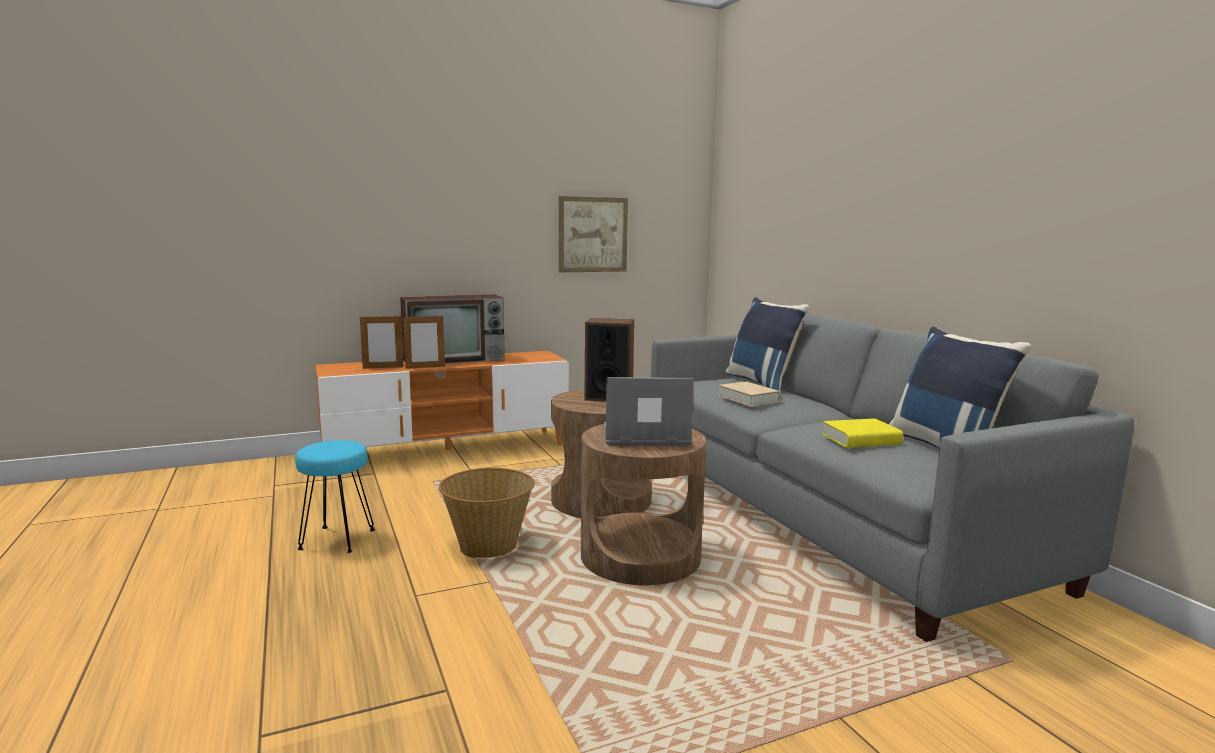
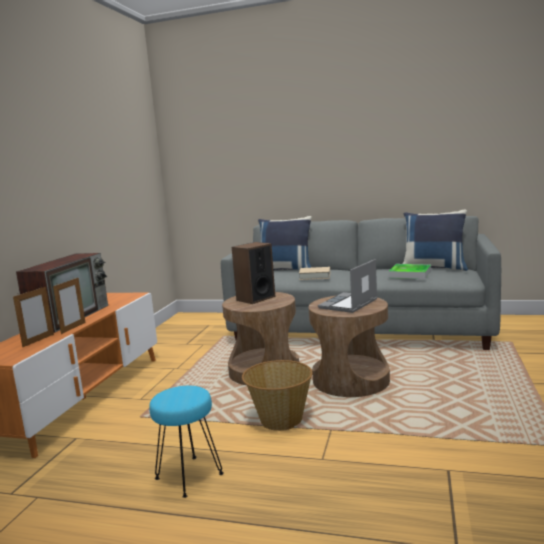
camera: 50 degrees left, 0 degrees up
picture [559,196,628,272] -> none
yellow book [822,418,903,448] -> tray [388,264,431,279]

